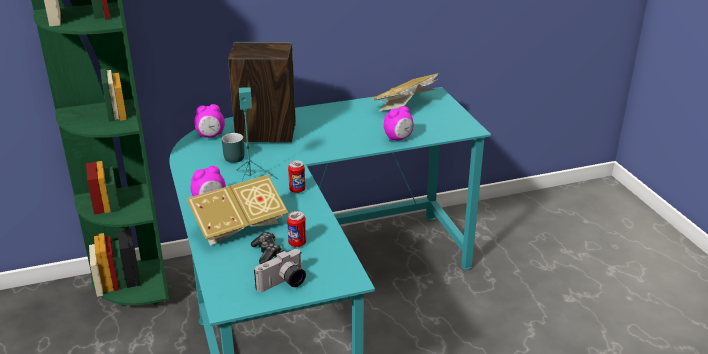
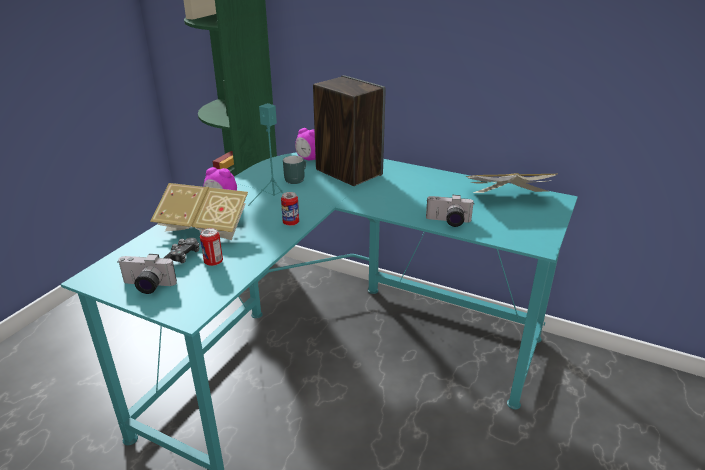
camera: 45 degrees right, 0 degrees up
alarm clock [384,106,414,141] -> camera [426,195,474,227]

